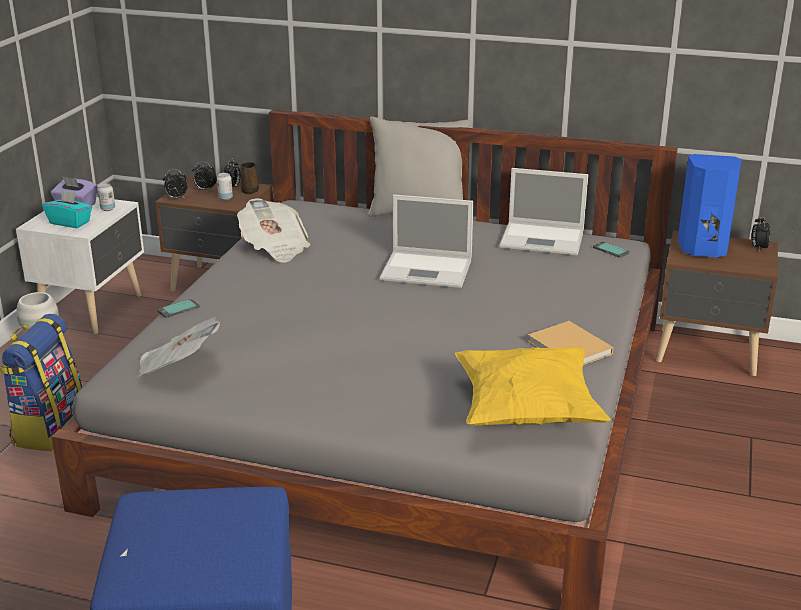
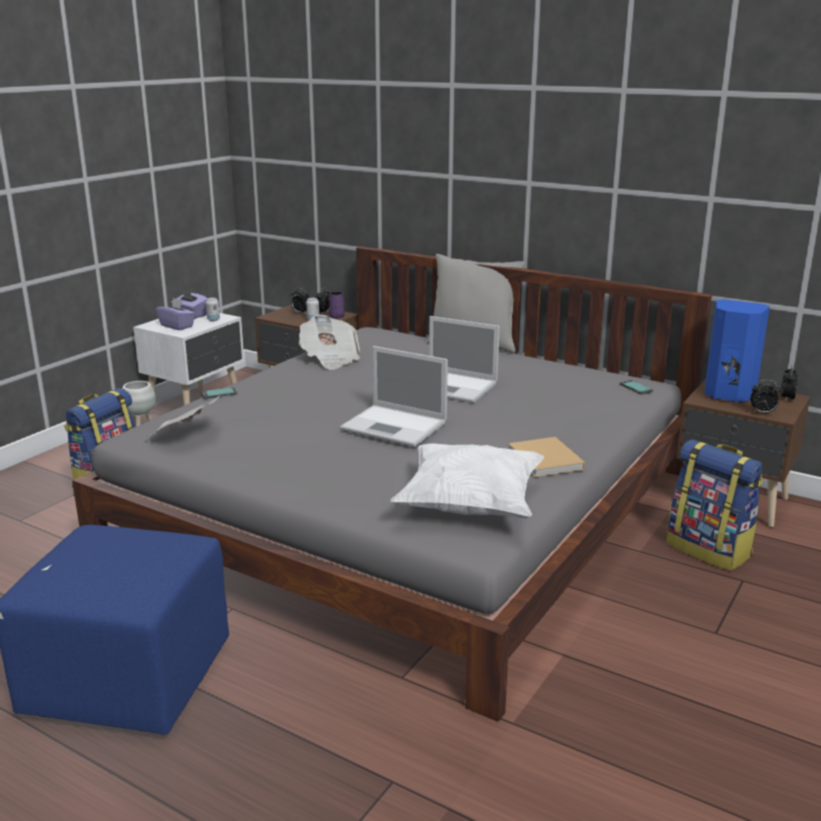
camera: 15 degrees right, 5 degrees down
turquoise tissue box [42,190,92,228] -> purple tissue box [156,298,196,330]
alarm clock [163,169,188,198] -> alarm clock moved to [750,380,781,414]
brown mug [240,162,259,194] -> purple mug [329,291,345,319]
yellow pillow [455,347,611,426] -> white pillow [391,443,544,518]
laptop [499,168,588,256] -> laptop moved to [340,346,448,447]
none -> backpack [666,440,763,571]

